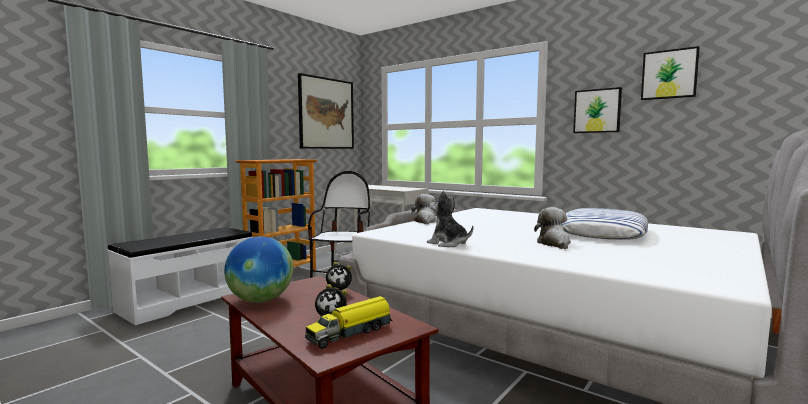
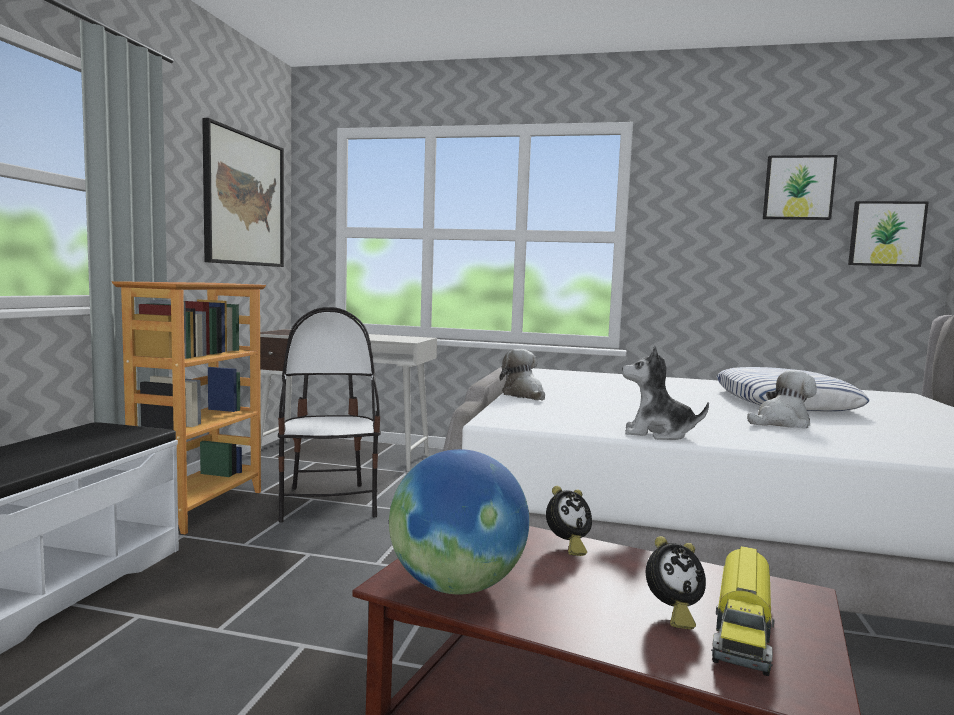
camera: 25 degrees left, 0 degrees up
plush toy [534,207,571,249] -> plush toy turned 90 degrees clockwise [747,370,817,429]
picture [573,87,622,133] -> picture moved to [848,201,929,267]

